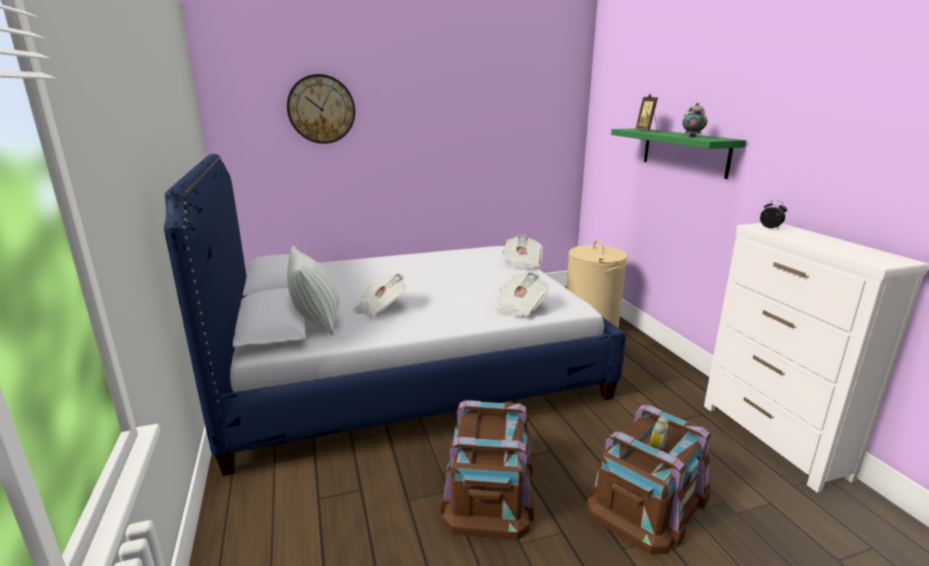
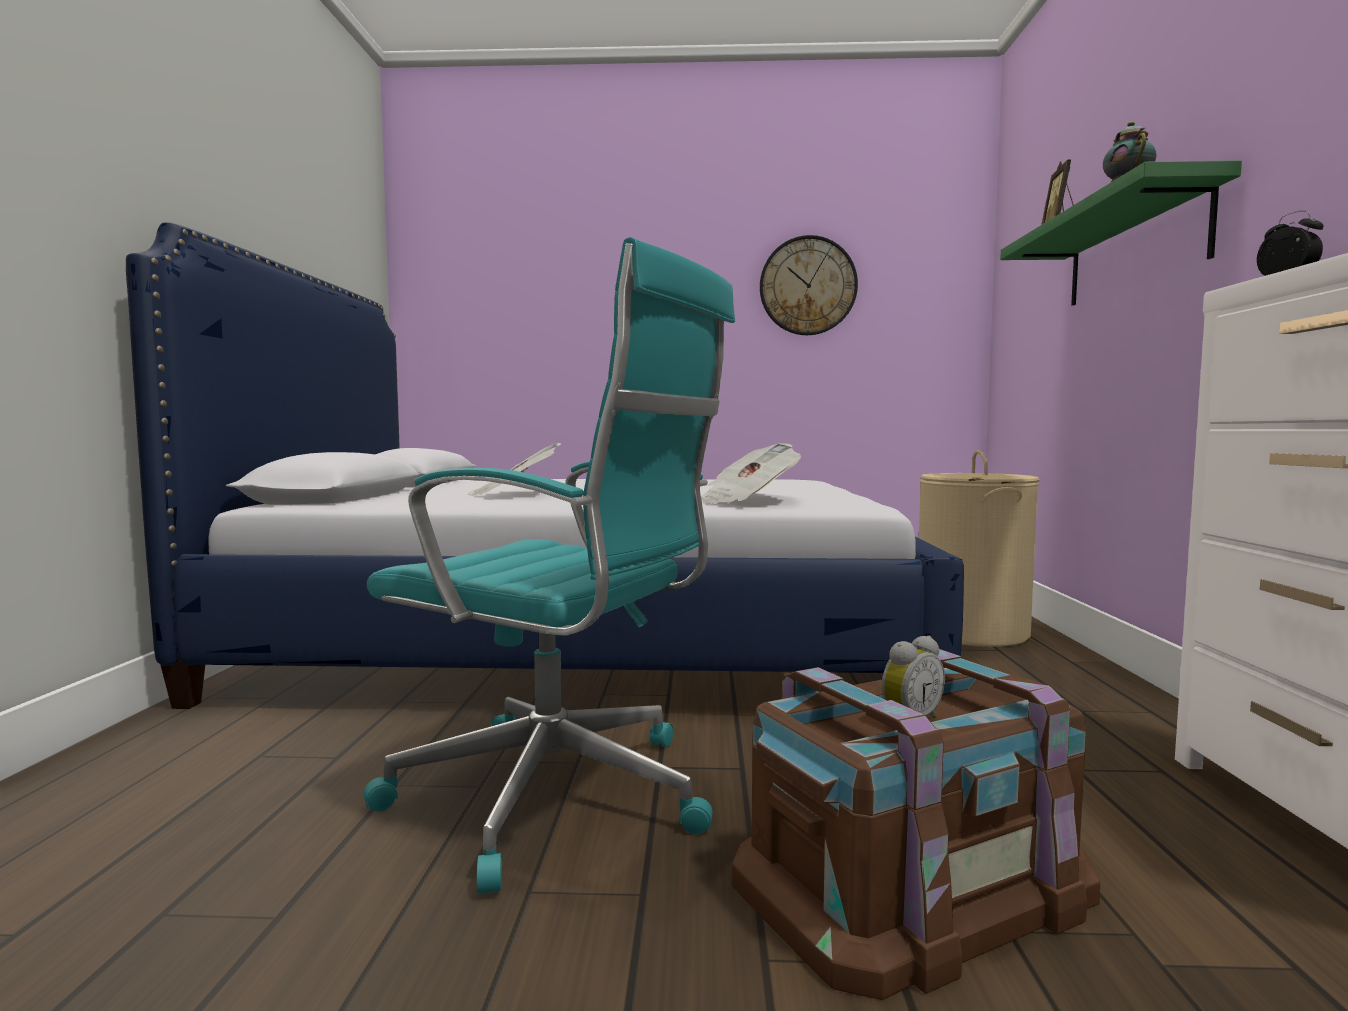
camera: 20 degrees right, 15 degrees down
wall clock [287,74,355,144] -> wall clock moved to [760,235,858,335]
pillow [287,246,339,335] -> none
brown storage box [441,400,534,540] -> turquoise office chair [364,237,735,893]
newspaper [503,235,543,271] -> none

